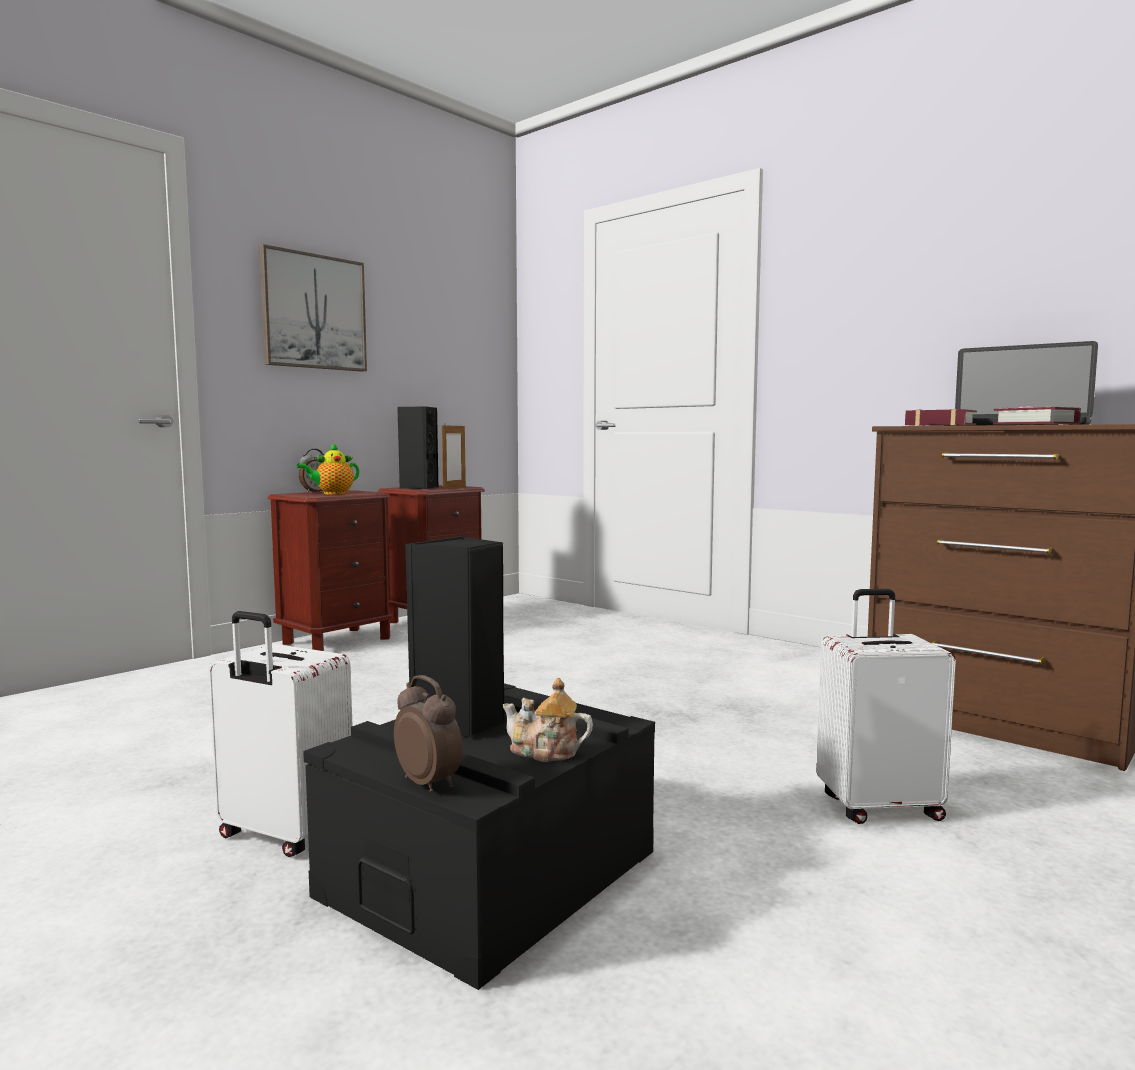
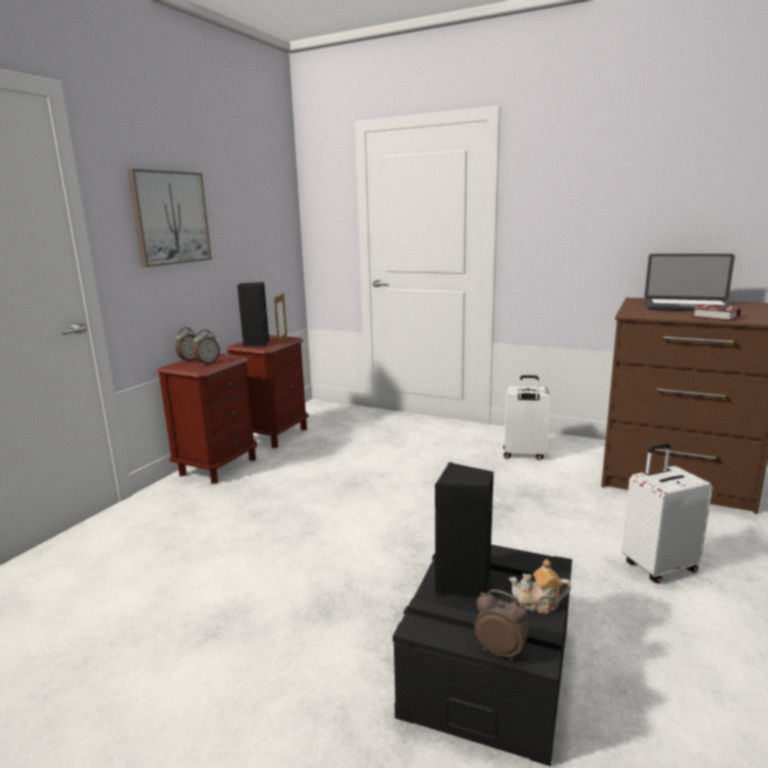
camera: 15 degrees left, 10 degrees up
white suitcase [208,611,353,857] -> white suitcase moved to [503,375,551,460]
teapot [296,443,359,495] -> alarm clock [194,330,220,365]
book [905,408,977,426] -> none

